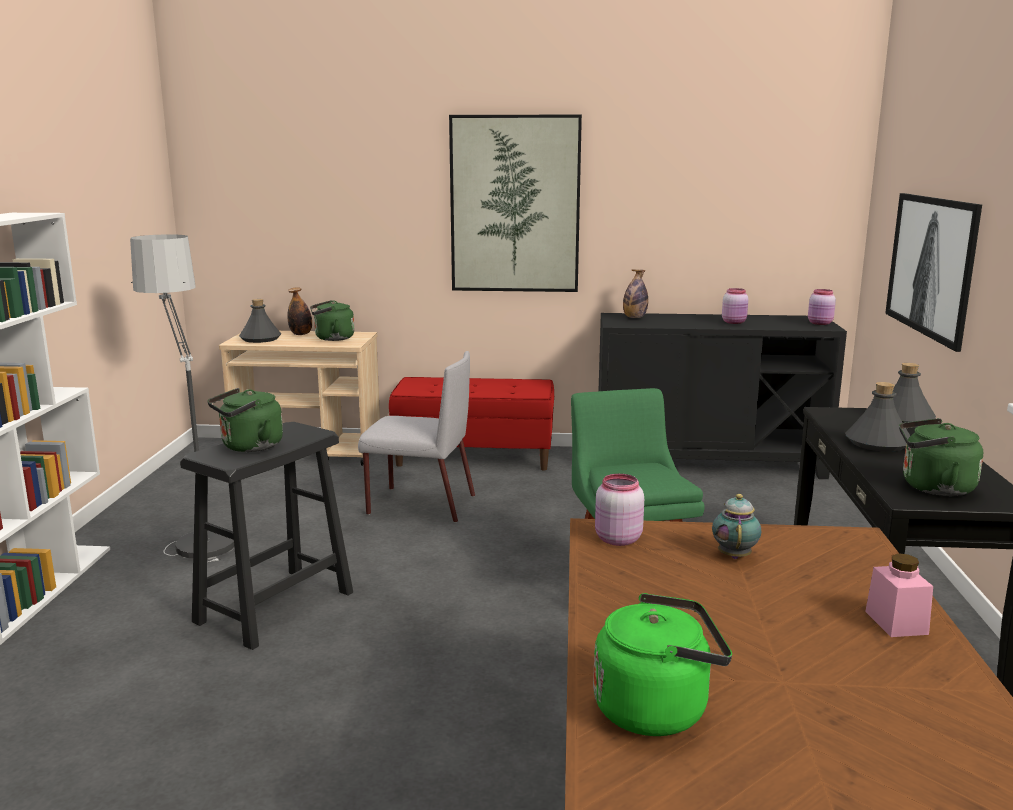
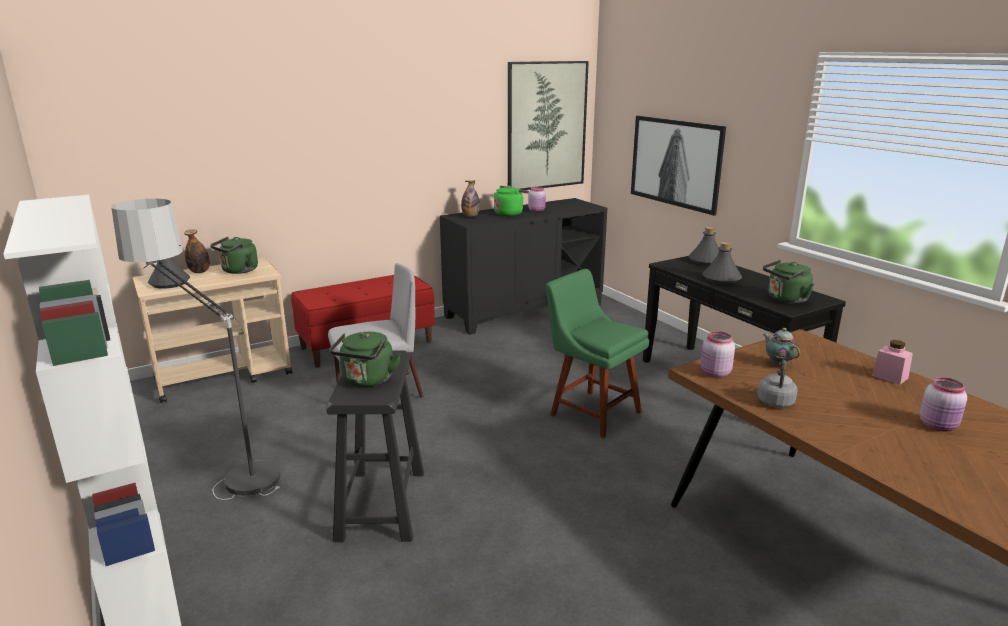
camera: 35 degrees left, 5 degrees up
picture [449,115,582,292] -> picture moved to [508,61,589,190]
green kettle [593,593,732,736] -> green kettle moved to [494,186,529,216]
pink jar [808,289,836,325] -> pink jar moved to [920,377,967,431]
none -> grey kettle [757,360,798,408]

